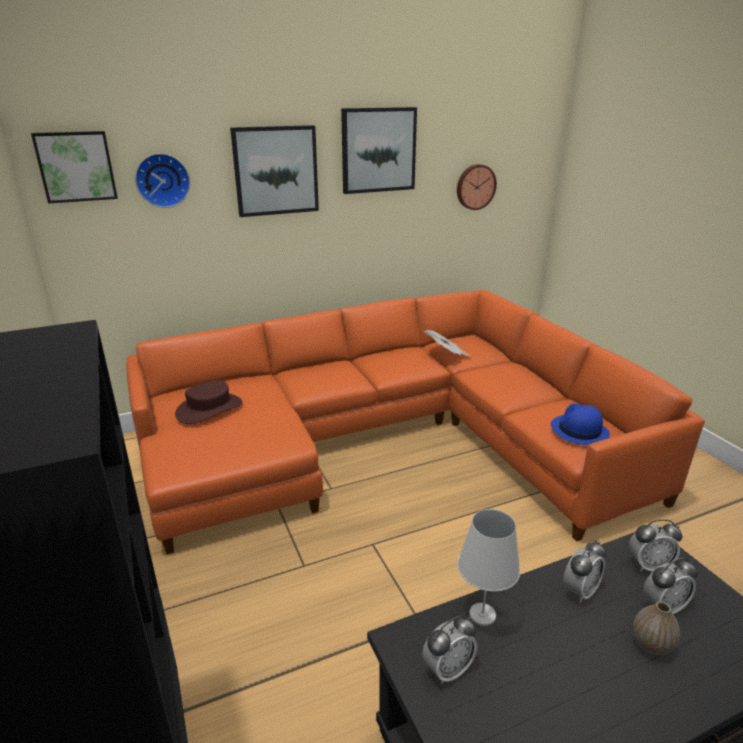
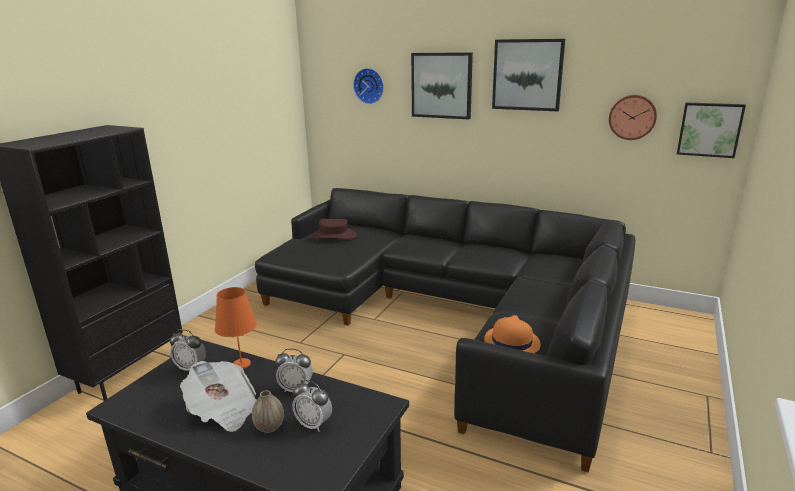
camera: 50 degrees right, 5 degrees down
picture [31,131,118,203] -> picture moved to [677,102,746,158]
orange sofa [126,290,705,554] -> black sofa [255,188,635,472]
newspaper [424,330,470,356] -> newspaper moved to [180,361,257,432]
white table lamp [457,509,520,626] -> orange table lamp [215,287,257,369]
blue hat [551,403,610,445] -> orange hat [484,315,541,353]
alarm clock [629,519,682,572] -> none

